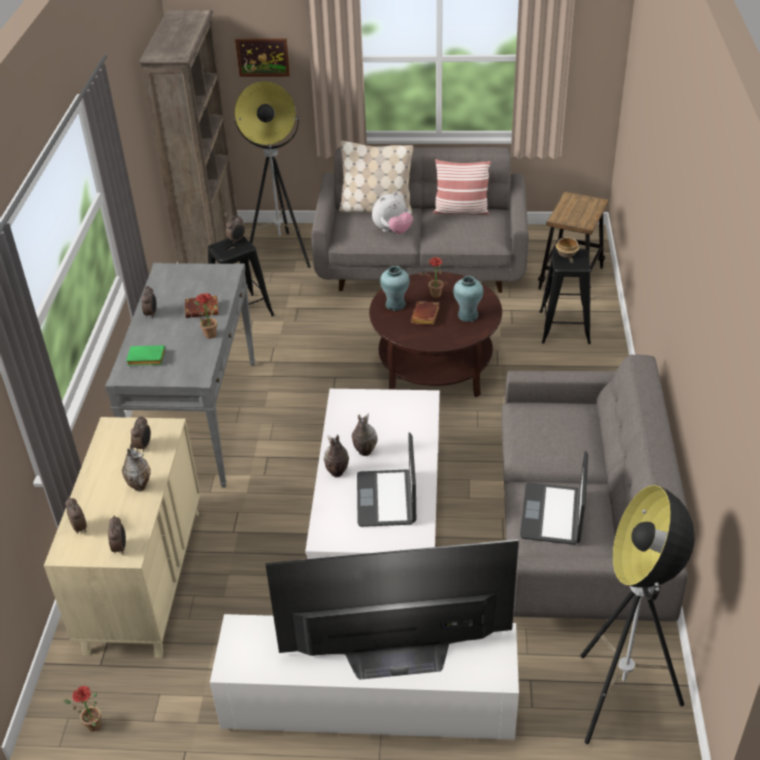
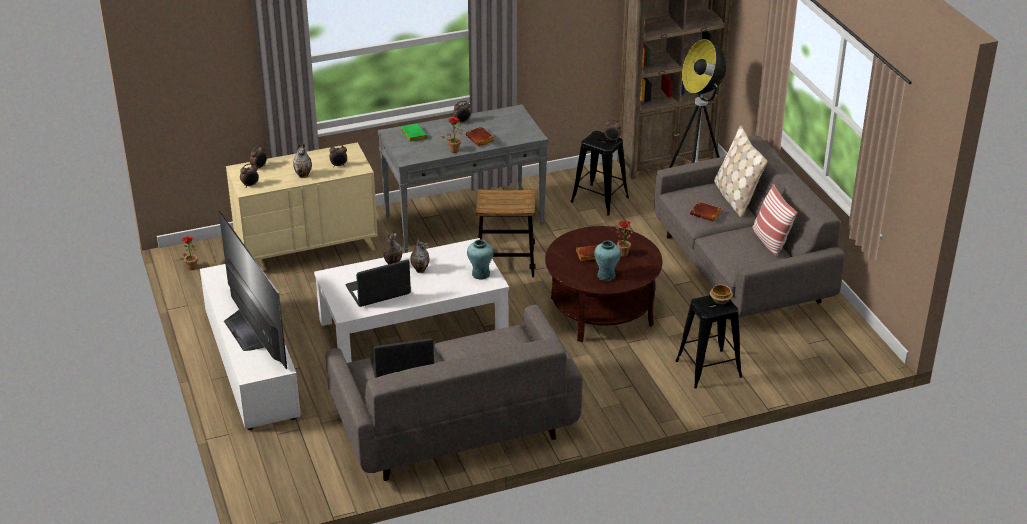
camera: 65 degrees right, 5 degrees down
picture [235,38,290,77] -> none
plush toy [372,192,413,234] -> brown book [690,201,721,221]
turquoise vase [380,266,410,311] -> turquoise vase moved to [467,240,494,279]
stool [538,191,608,290] -> stool moved to [476,189,535,277]
floor lamp [580,485,695,744] -> none

